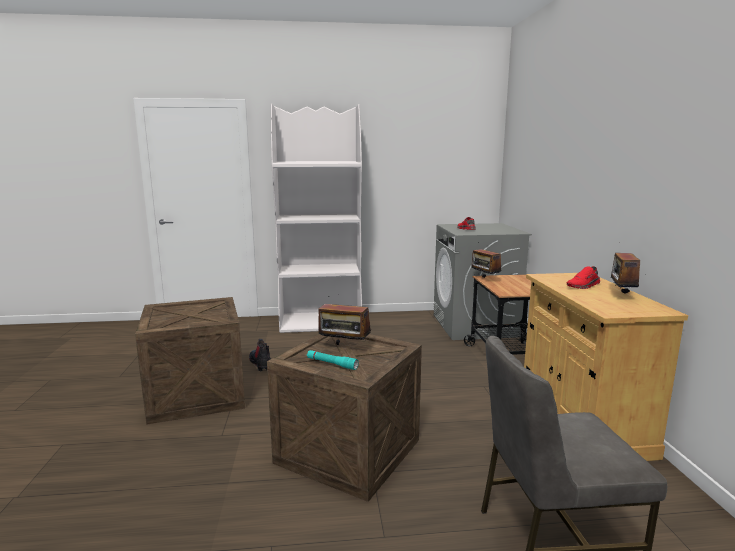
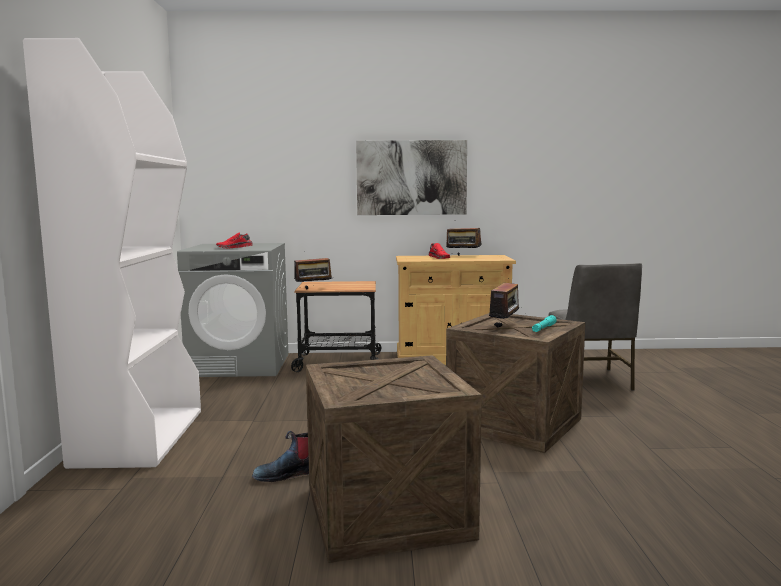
camera: 85 degrees left, 5 degrees down
none -> picture [356,140,467,215]

